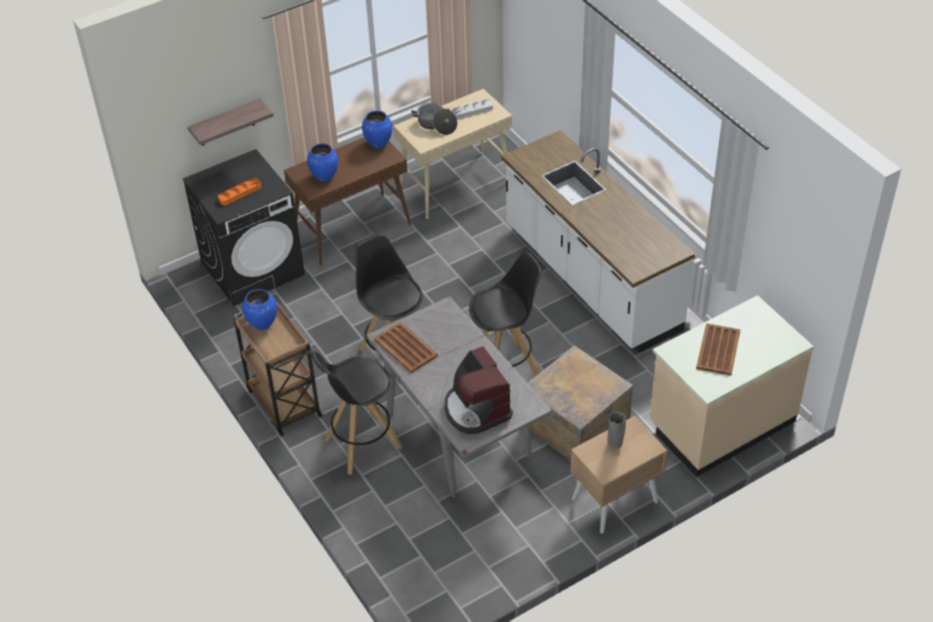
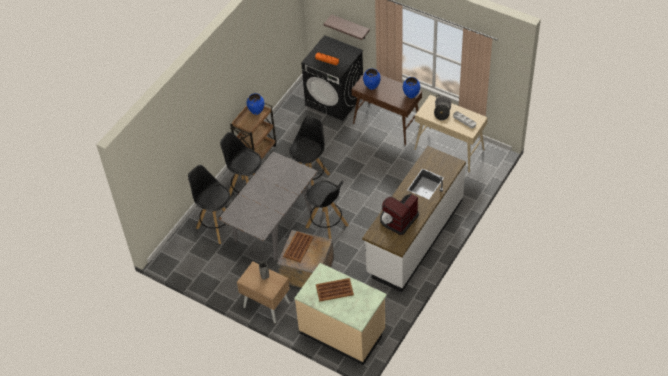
camera: 65 degrees right, 5 degrees up
brown tray [374,321,438,373] -> brown tray moved to [283,231,314,262]
coffee machine [444,346,513,434] -> coffee machine moved to [380,193,419,235]
none -> black stool [188,165,230,244]

